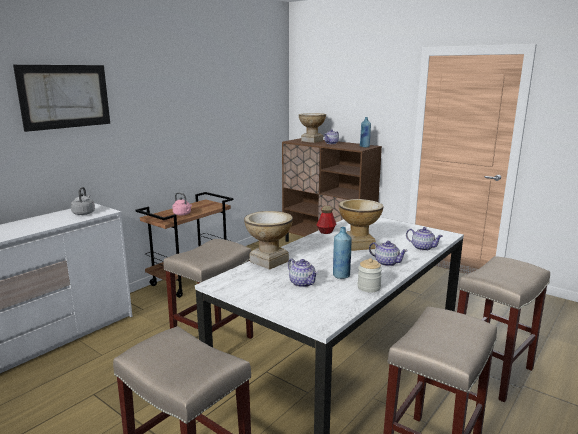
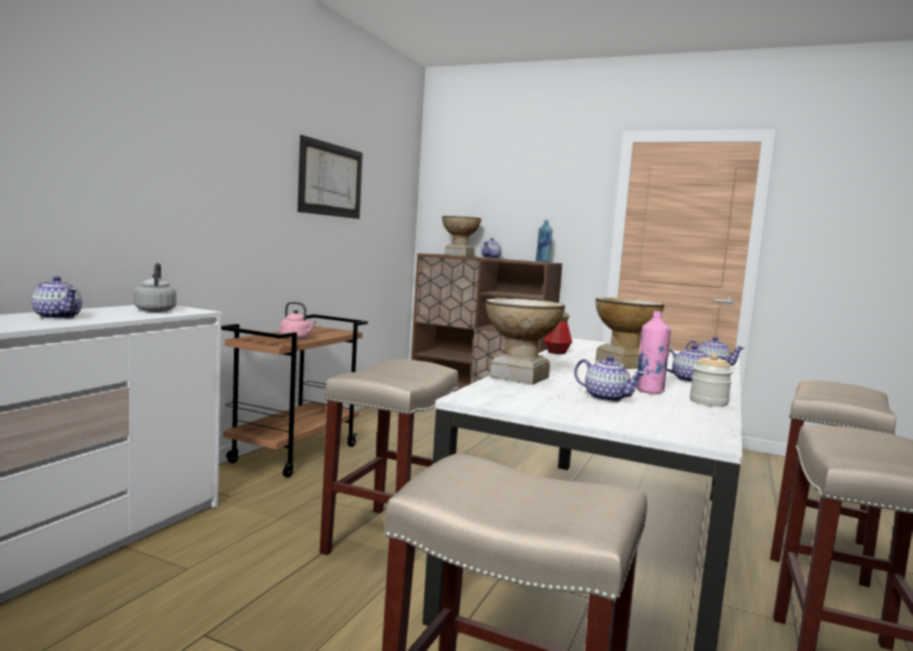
camera: 15 degrees left, 10 degrees down
picture [13,65,110,132] -> picture moved to [298,135,363,219]
blue bottle [333,227,352,279] -> pink bottle [636,311,671,394]
none -> teapot [32,276,82,319]

